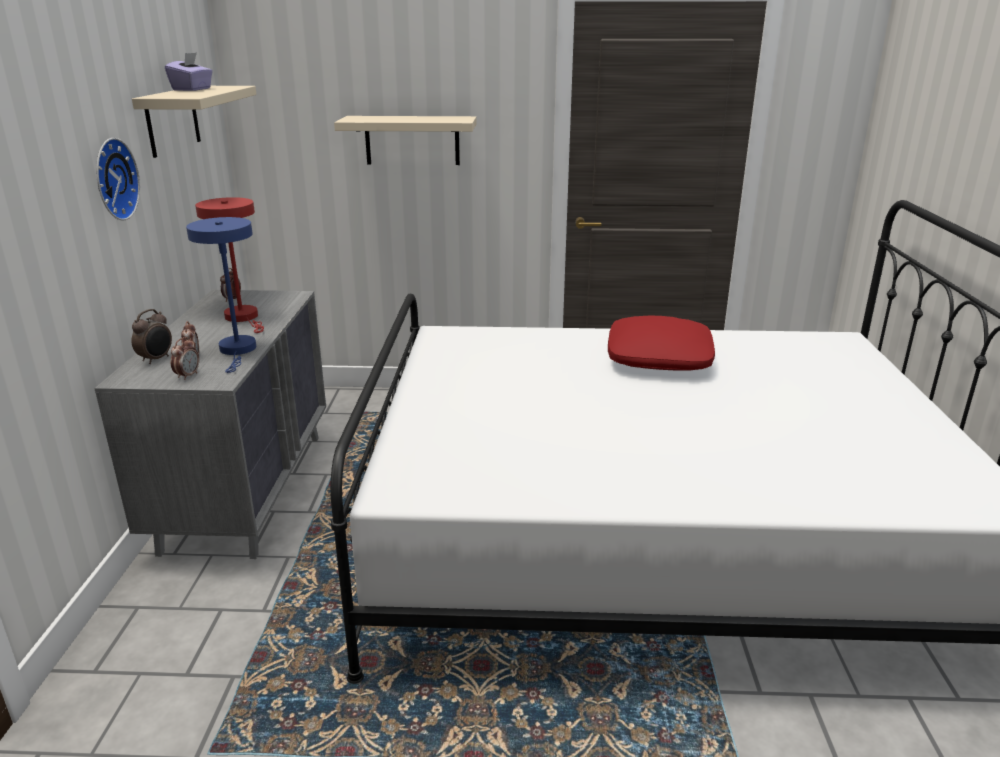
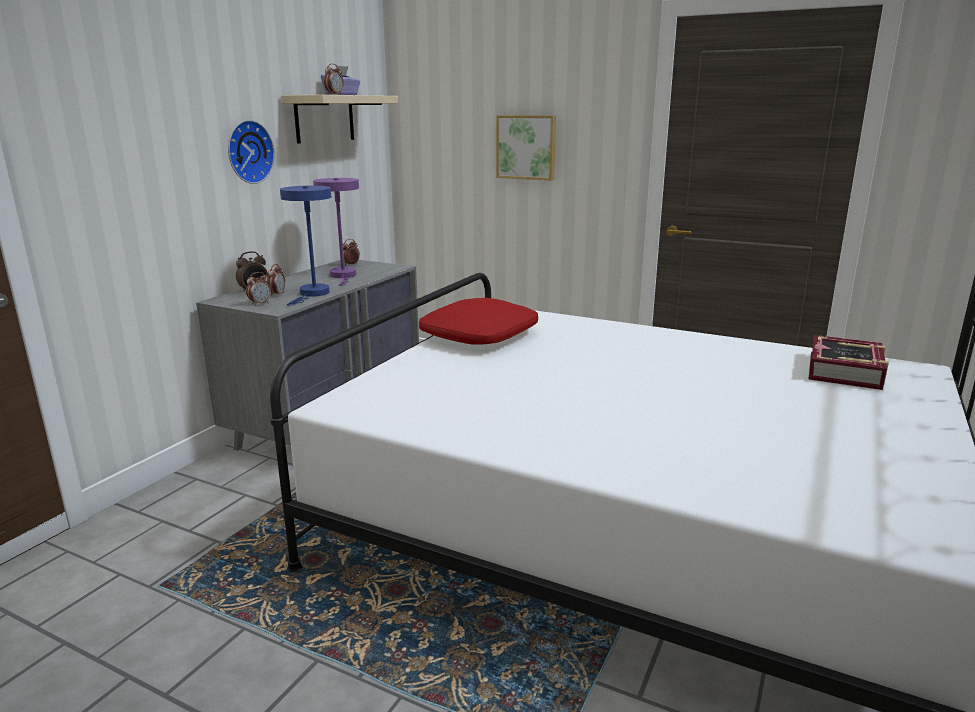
camera: 25 degrees right, 5 degrees down
red table lamp [195,197,264,333] -> purple table lamp [313,178,359,286]
beige shelf [334,116,476,165] -> picture [497,115,556,180]
red pillow [608,315,715,371] -> red pillow moved to [419,298,538,344]
none -> alarm clock [324,63,344,95]
none -> book [808,335,889,390]

